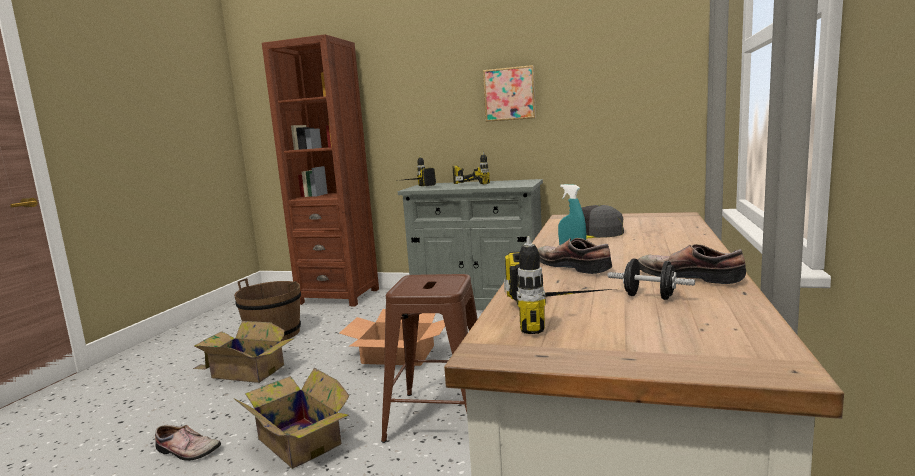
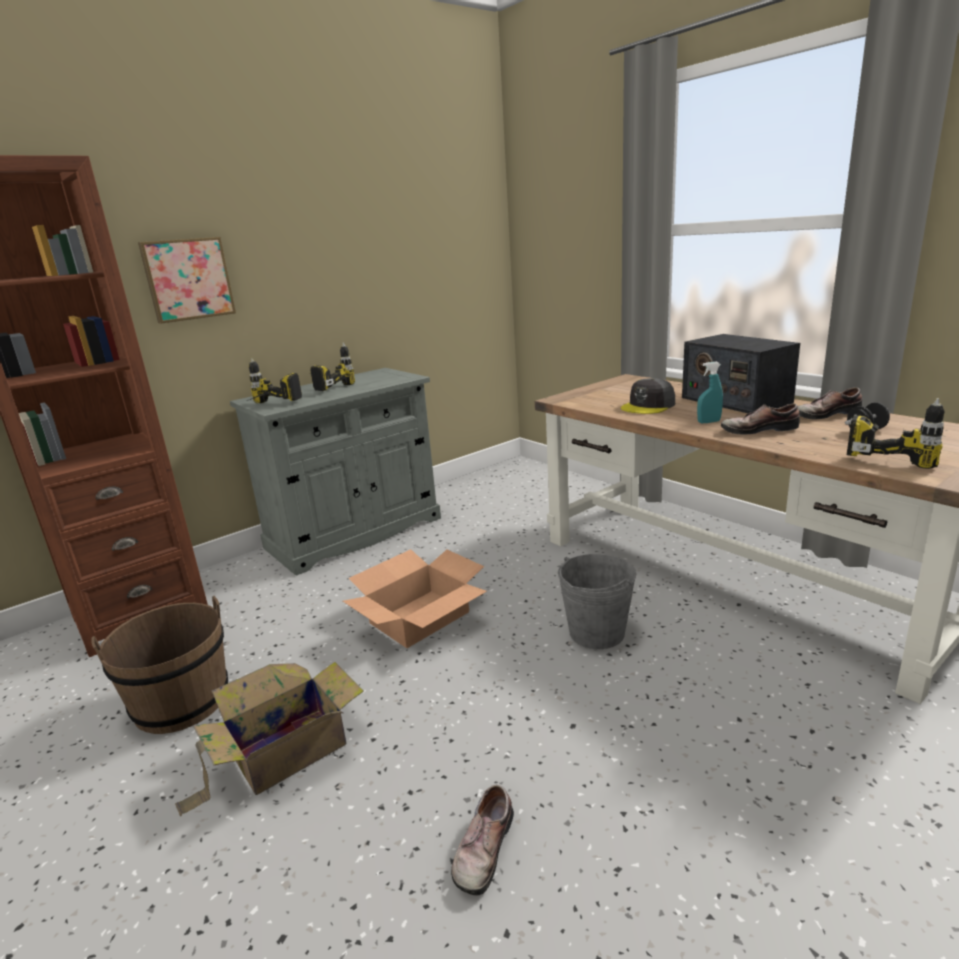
camera: 55 degrees left, 10 degrees up
shoe [155,425,221,461] -> shoe turned 150 degrees clockwise [451,785,514,896]
cardboard box [233,368,350,469] -> none
brown stool [381,274,478,443] -> grey bucket [558,554,636,649]
picture [483,65,536,122] -> picture moved to [138,237,236,324]
none -> radio [682,334,800,413]

